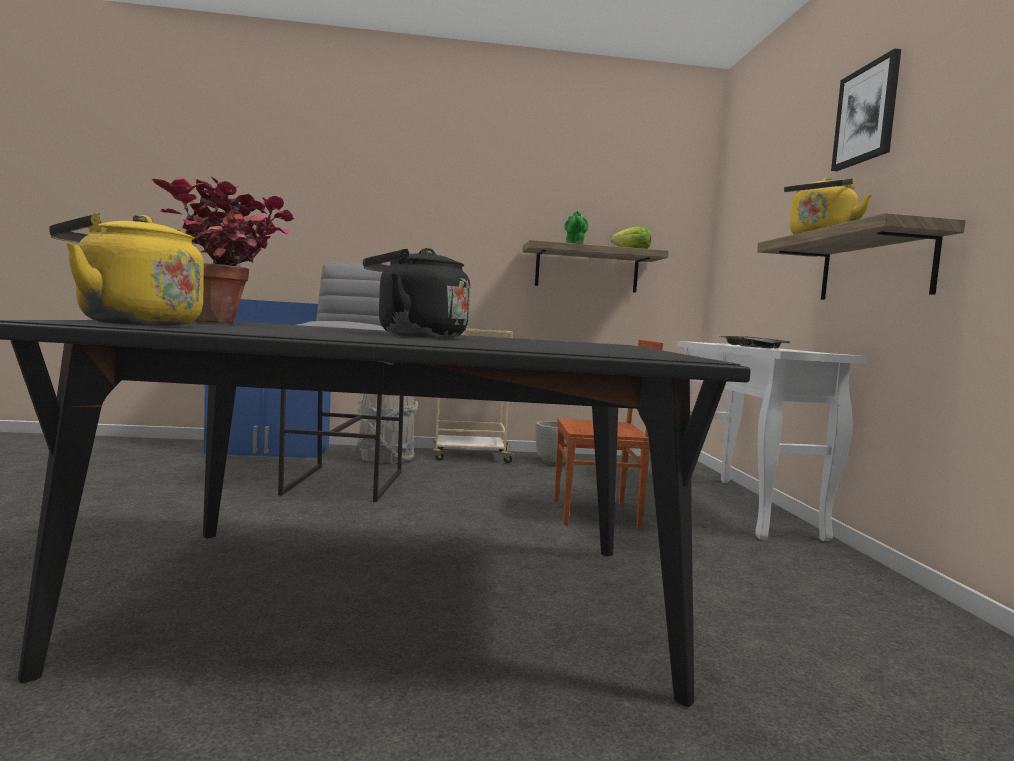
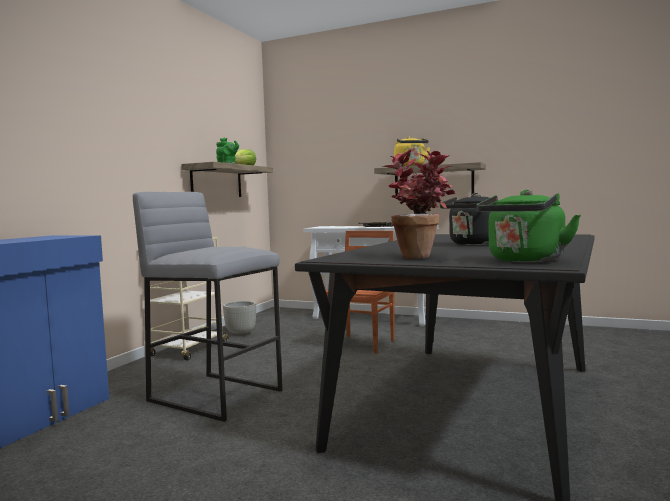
camera: 60 degrees left, 0 degrees up
yellow kettle [49,213,204,326] -> green kettle [477,190,581,262]
grey bucket [355,394,418,464] -> none
picture [831,48,901,171] -> none

